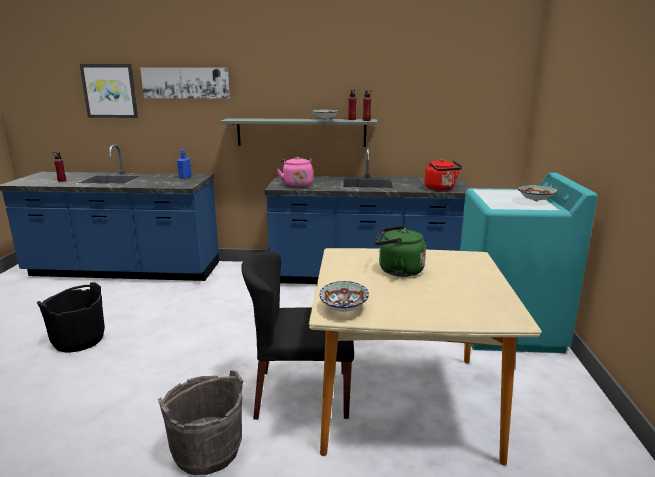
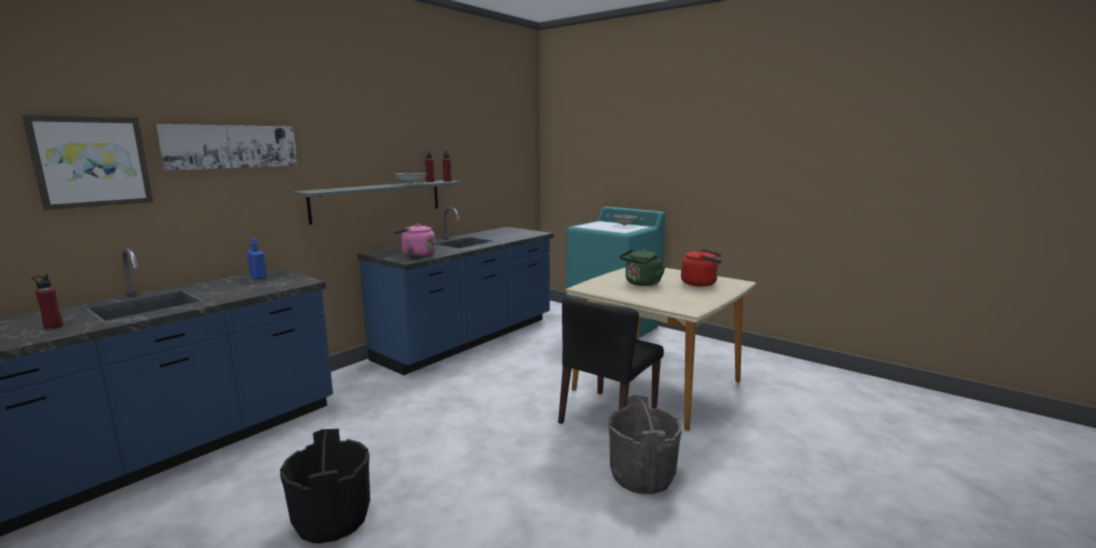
camera: 55 degrees left, 5 degrees down
bowl [319,281,369,312] -> none
red kettle [425,159,462,191] -> red kettle moved to [681,249,722,286]

